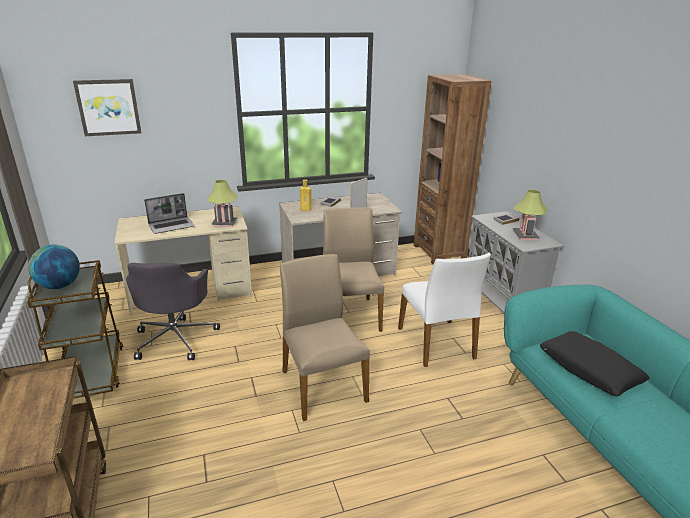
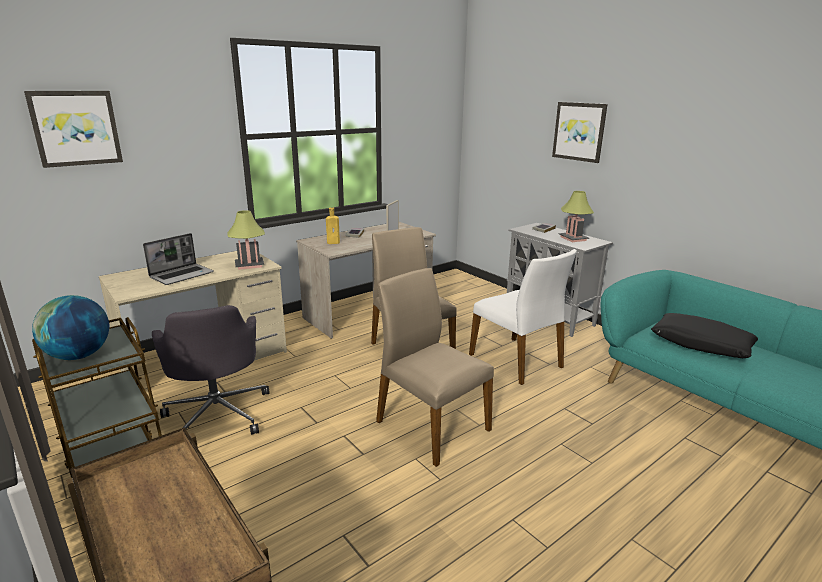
camera: 20 degrees left, 5 degrees down
brown bookcase [414,74,492,265] -> none
none -> picture [552,102,608,163]

